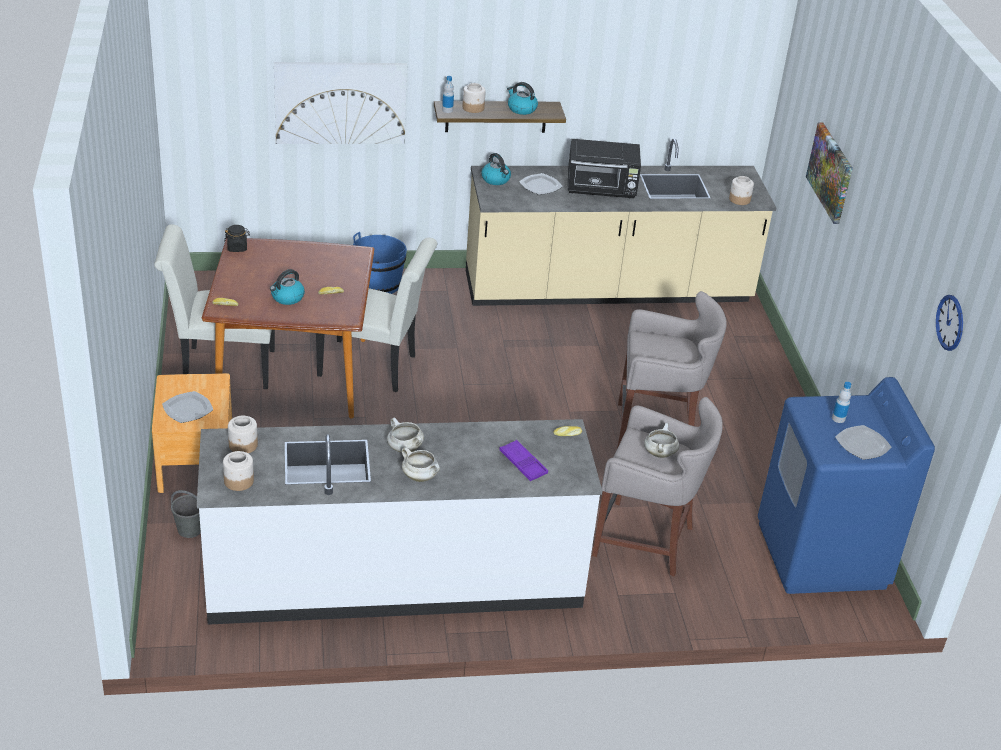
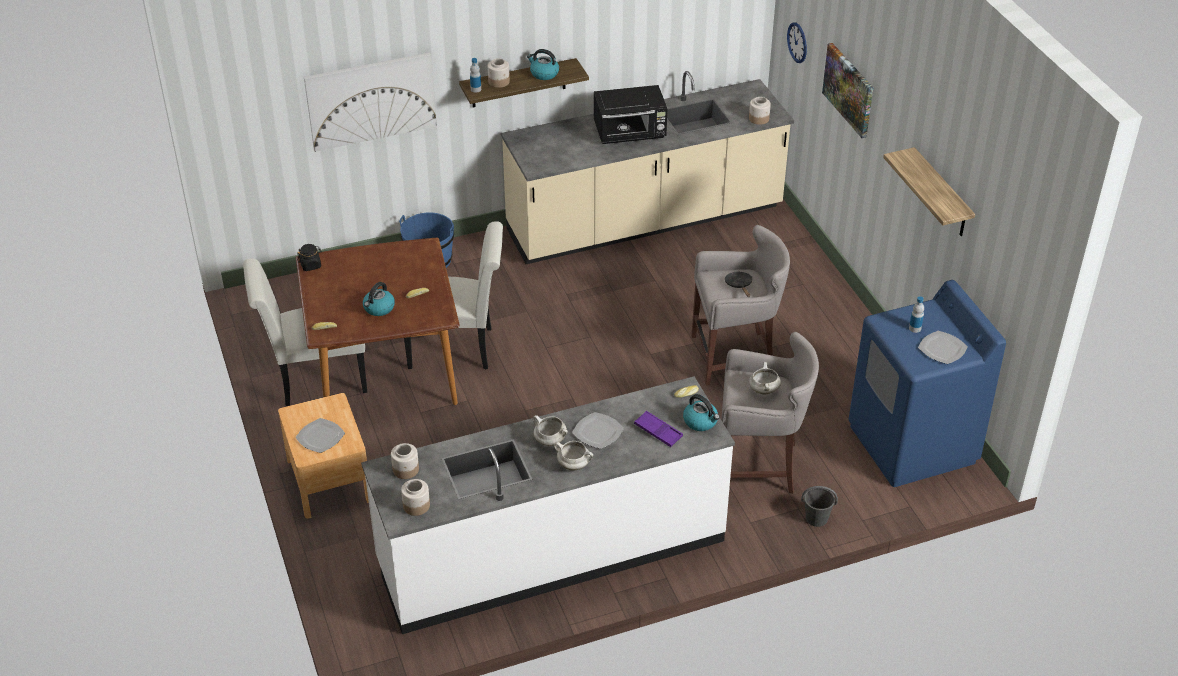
camera: 10 degrees left, 5 degrees up
grey bucket [171,490,201,538] -> grey bucket moved to [801,486,838,527]
kettle [481,153,511,185] -> kettle moved to [683,394,720,431]
plate [519,173,563,195] -> plate moved to [572,412,624,449]
wall clock [936,295,963,351] -> wall clock moved to [787,22,807,63]
none -> black frying pan [725,272,753,297]
none -> shelf [883,147,975,236]

